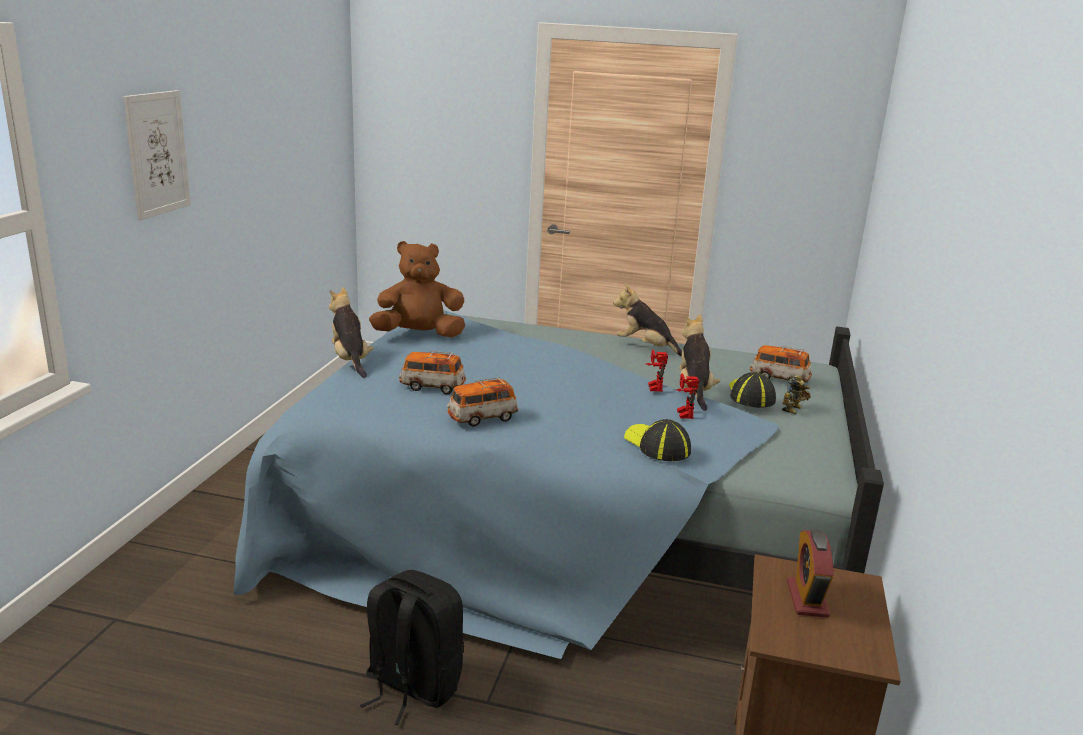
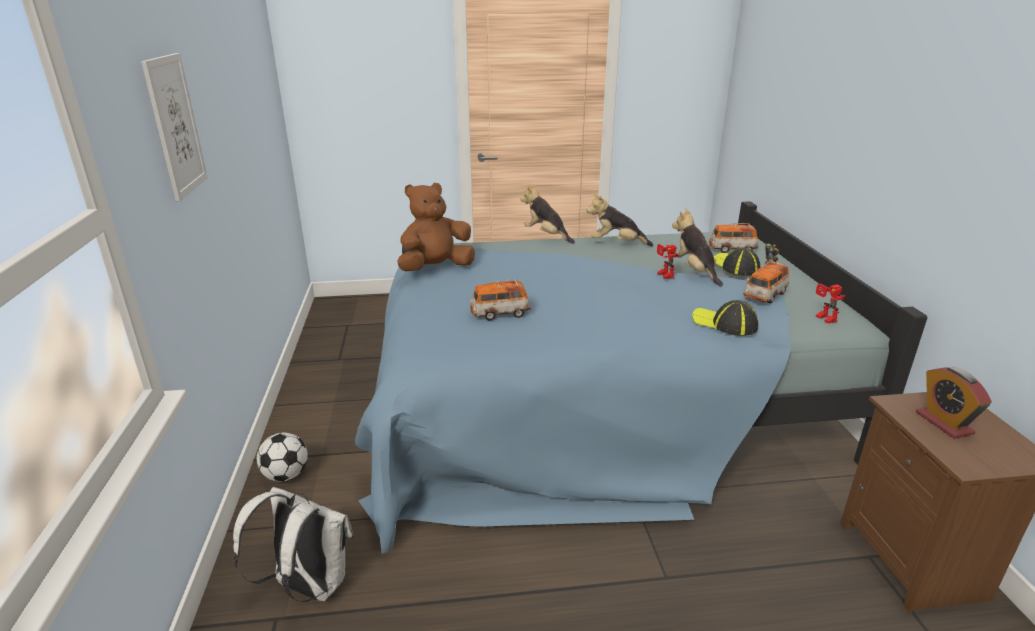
camera: 20 degrees left, 5 degrees up
plush toy [329,287,374,378] -> plush toy moved to [520,184,575,244]
black backpack [360,570,464,725] -> none
toy car [447,377,518,427] -> toy car moved to [743,260,789,303]
toy robot [676,373,699,419] -> toy robot moved to [816,284,847,323]
none -> white backpack [233,487,354,602]
none -> football [257,432,308,482]

